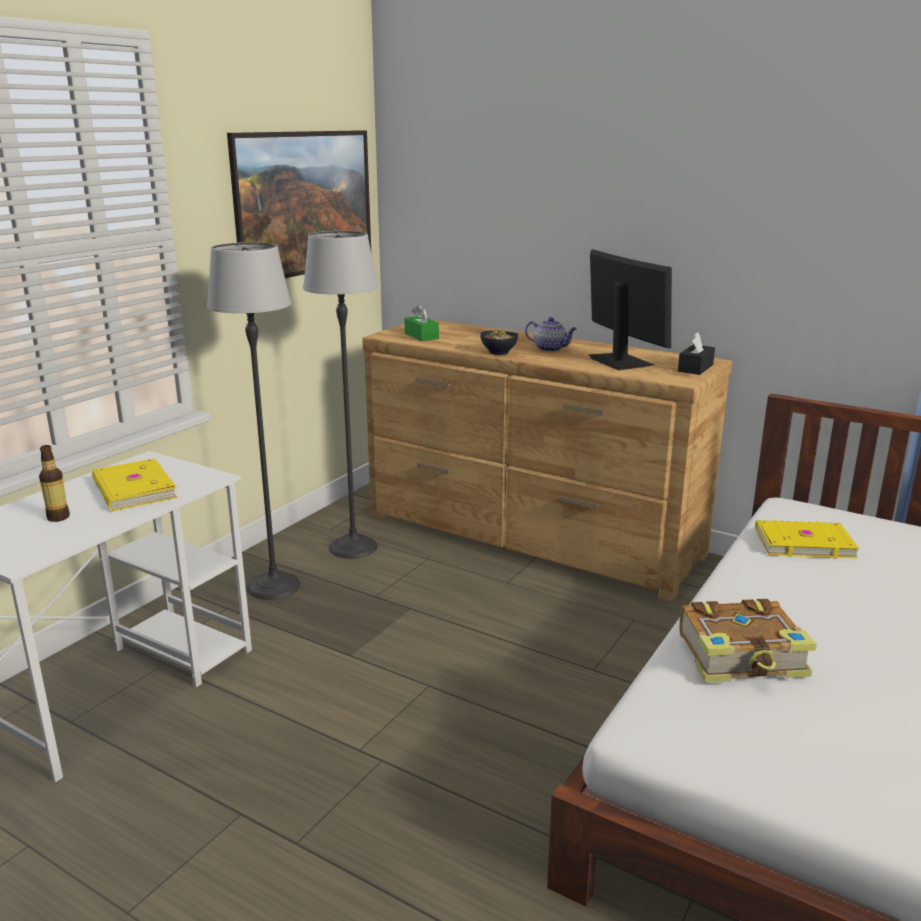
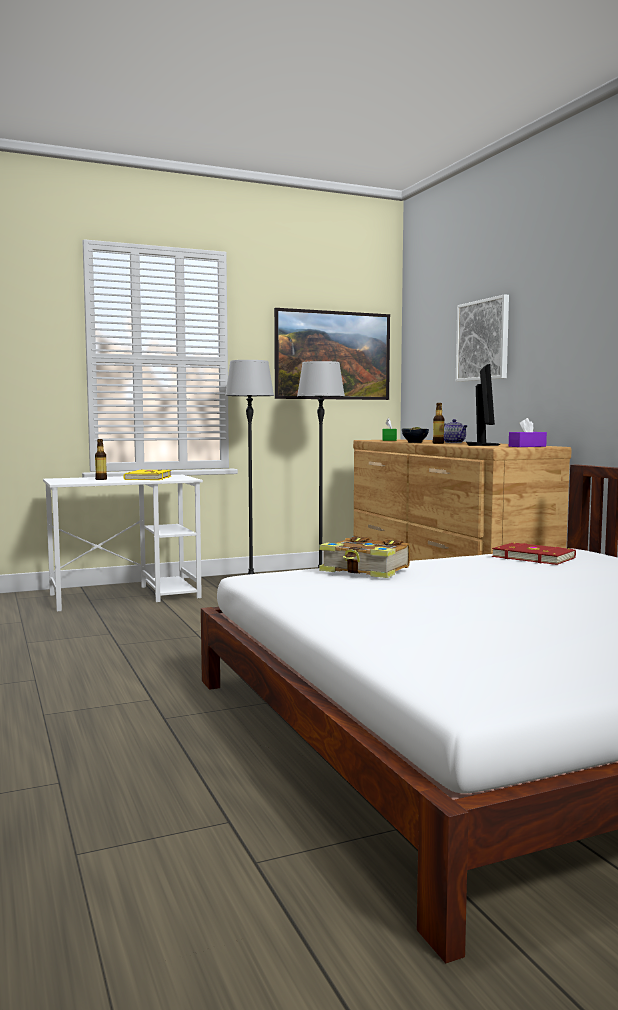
camera: 35 degrees right, 15 degrees down
black tissue box [678,332,715,375] -> purple tissue box [509,418,547,447]
yellow book [755,520,859,559] -> red book [492,542,576,565]
none -> bottle [433,403,444,444]
none -> picture [456,294,509,382]

